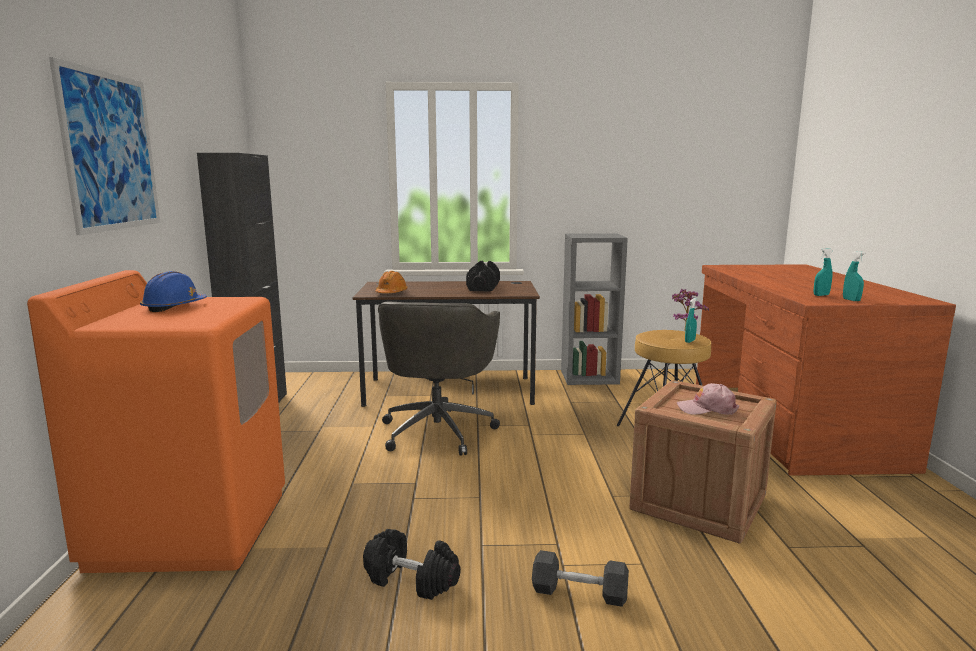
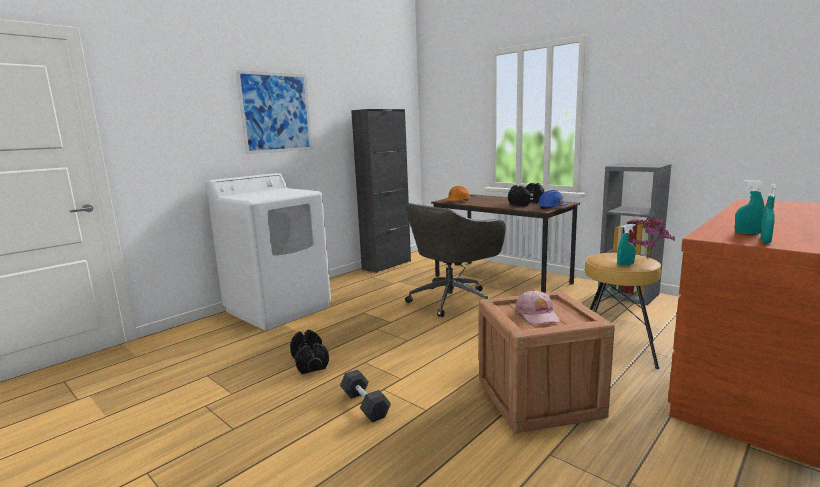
camera: 45 degrees right, 0 degrees up
orange washing machine [27,270,285,573] -> white washing machine [206,173,331,330]
blue hard hat [140,271,207,312] -> blue hard hat moved to [537,190,568,209]
pink cap [677,383,739,415] -> pink cap turned 150 degrees counterclockwise [515,289,560,325]

